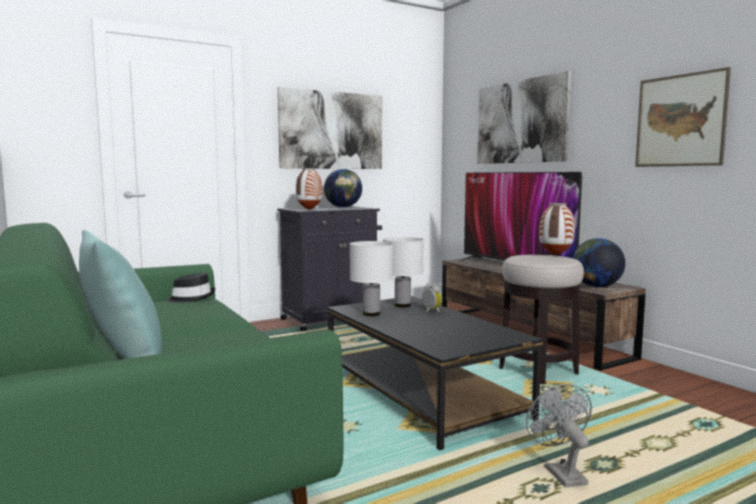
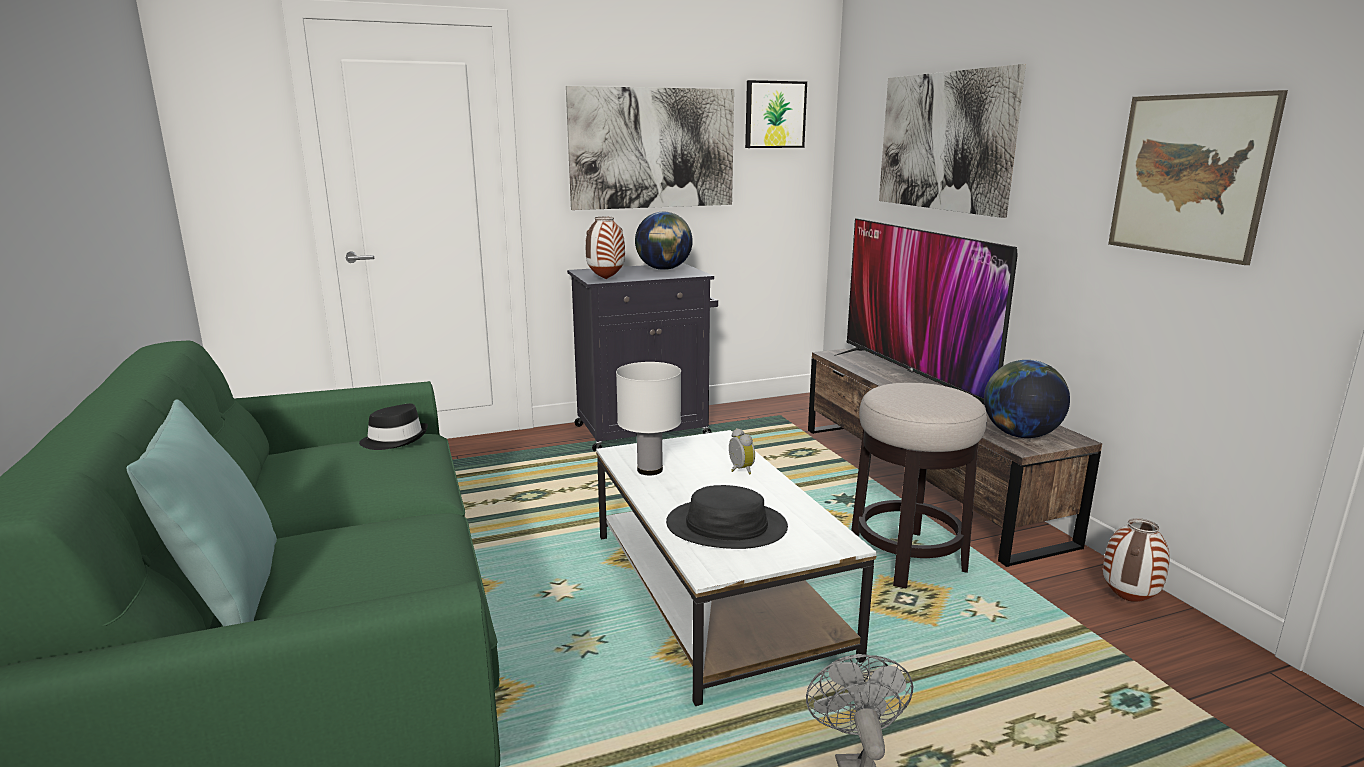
camera: 10 degrees right, 10 degrees up
black coffee table [327,296,543,450] -> white coffee table [596,430,877,706]
white table lamp [383,237,424,307] -> none
vase [539,203,575,256] -> vase moved to [1103,518,1170,602]
none -> black hat [666,485,788,549]
none -> picture [745,80,807,148]

